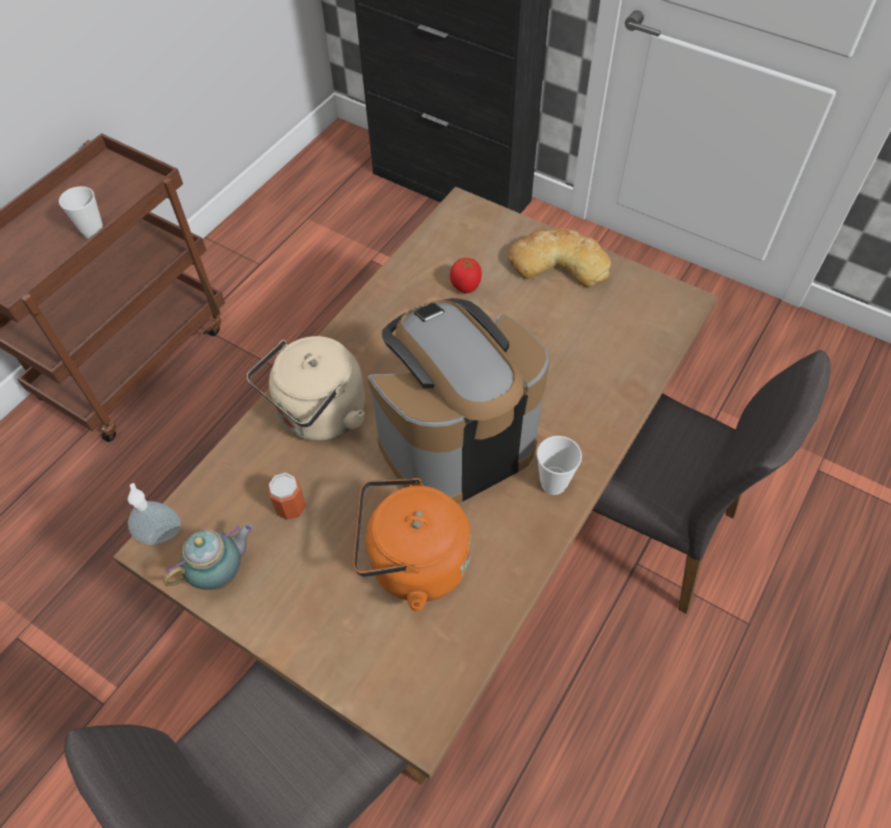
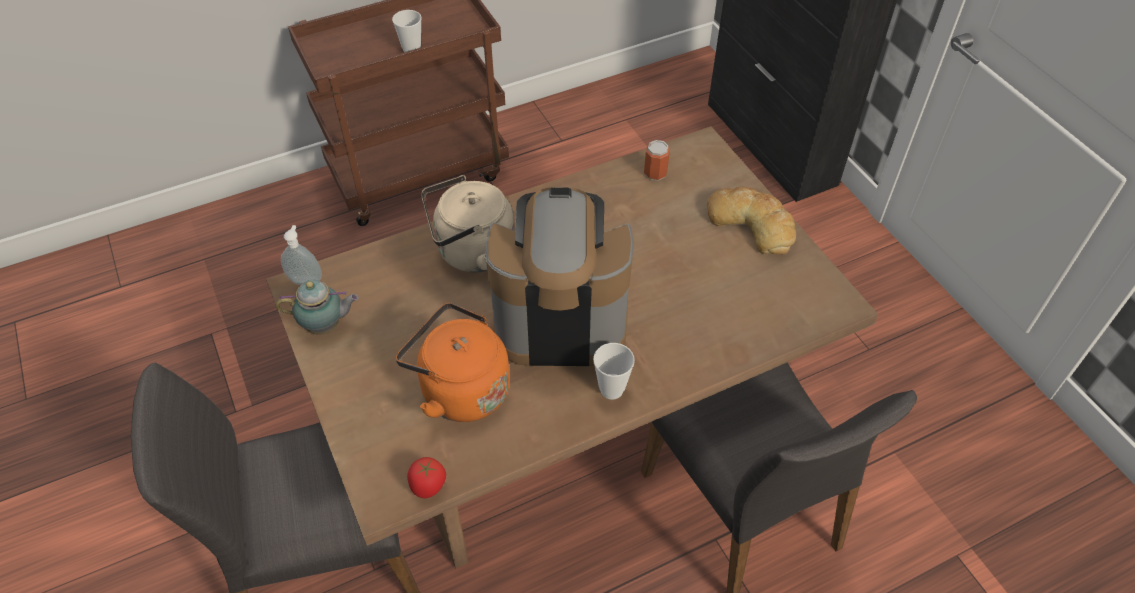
camera: 30 degrees right, 5 degrees down
can [268,473,306,520] -> can moved to [644,140,670,181]
tomato [450,258,482,293] -> tomato moved to [407,457,446,498]

